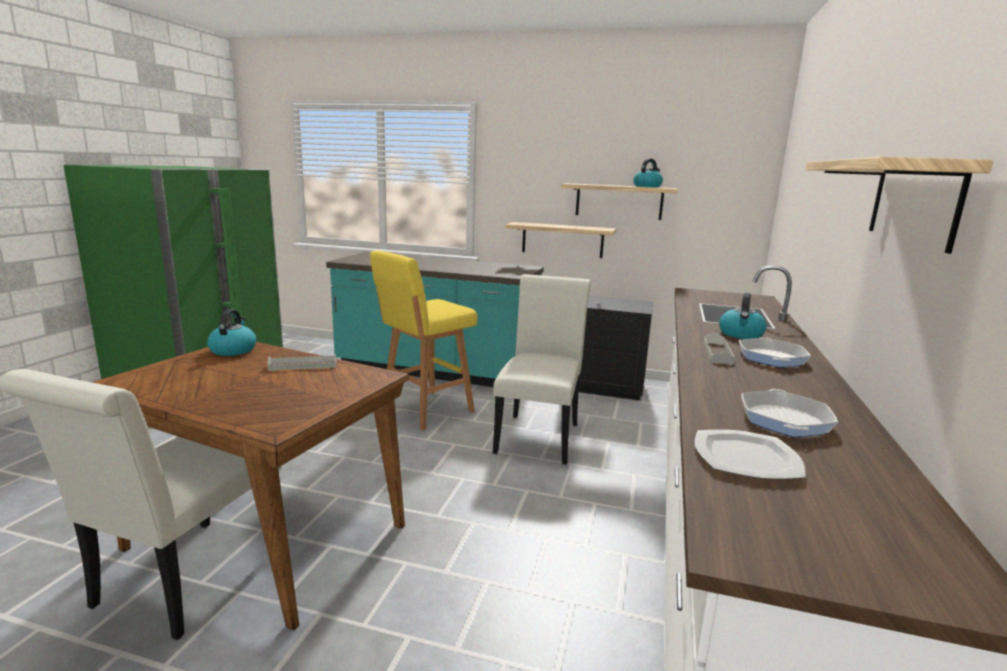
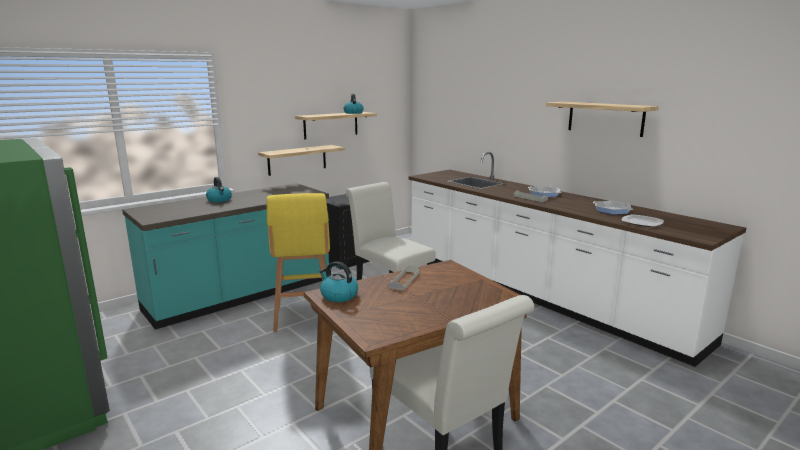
camera: 55 degrees left, 0 degrees up
kettle [719,293,767,339] -> kettle moved to [206,177,232,202]

